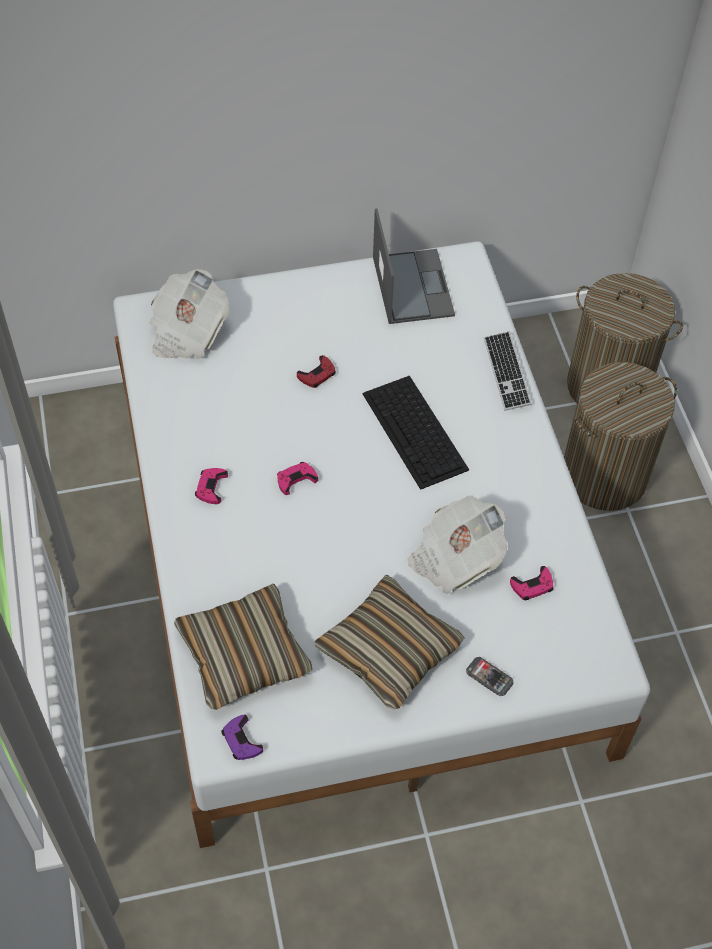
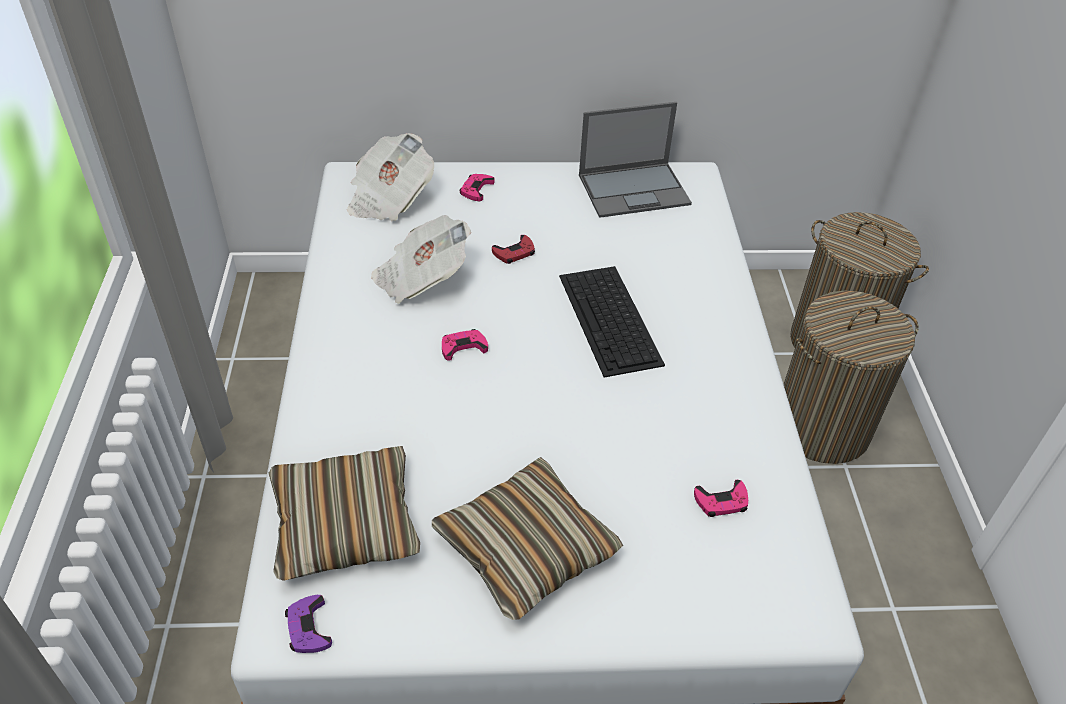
camera: 10 degrees right, 10 degrees down
pink game controller [195,468,228,504] -> pink game controller moved to [460,174,495,201]
laptop [373,209,455,324] -> laptop turned 75 degrees clockwise [579,102,692,218]
newspaper [408,496,508,594] -> newspaper moved to [371,215,471,304]
phone [466,657,513,696] -> none
keyboard [484,331,532,411] -> none

